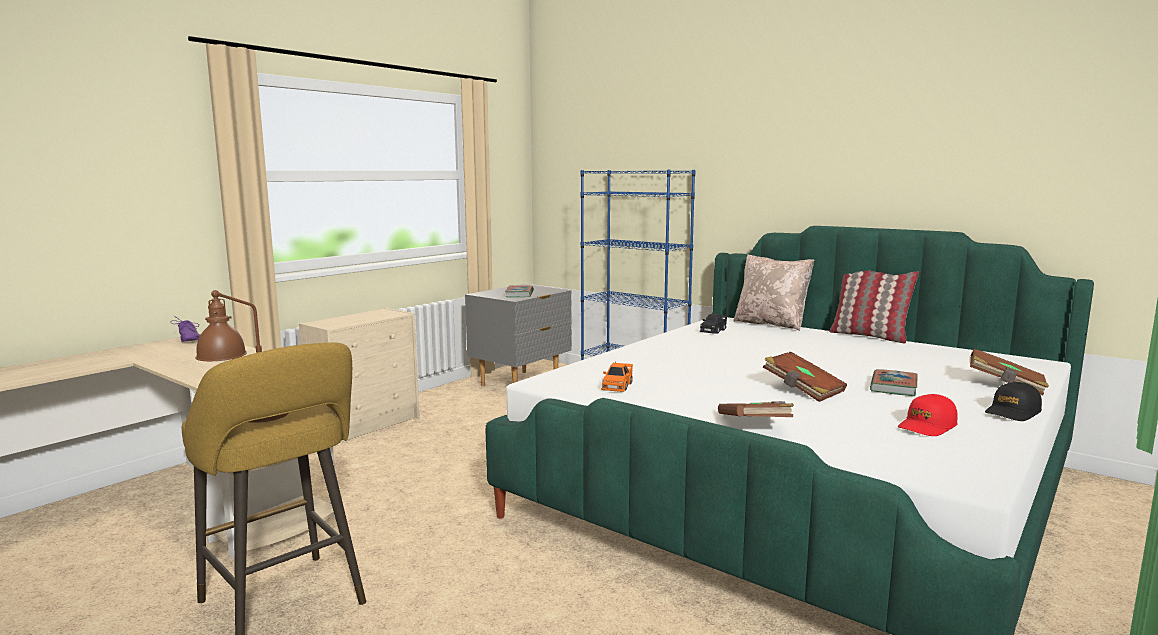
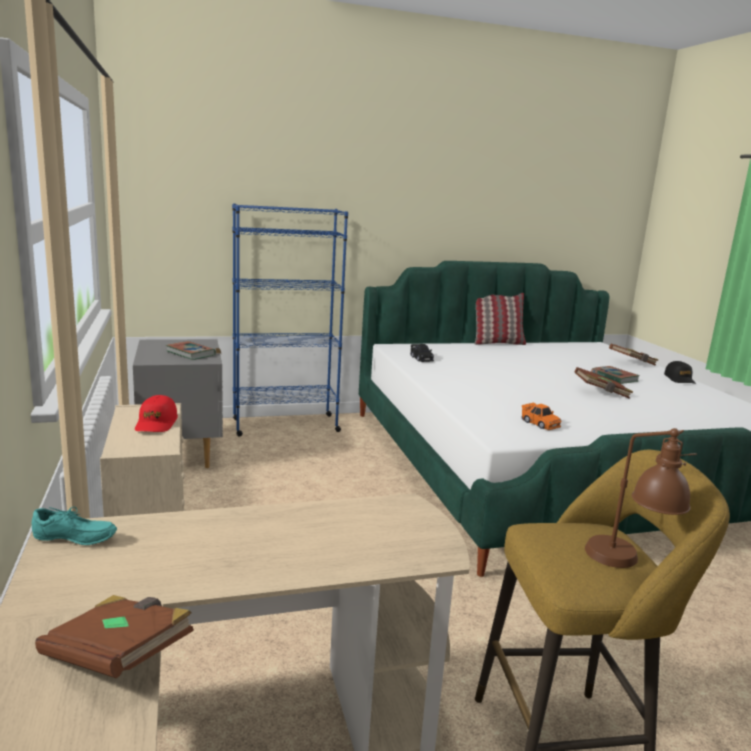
camera: 55 degrees left, 5 degrees up
purple shoe [170,316,200,342] -> turquoise shoe [32,507,117,545]
brown book [718,401,794,417] -> brown book moved to [35,595,194,678]
beige pillow [733,254,814,331] -> none
red cap [898,394,958,436] -> red cap moved to [135,395,178,432]

